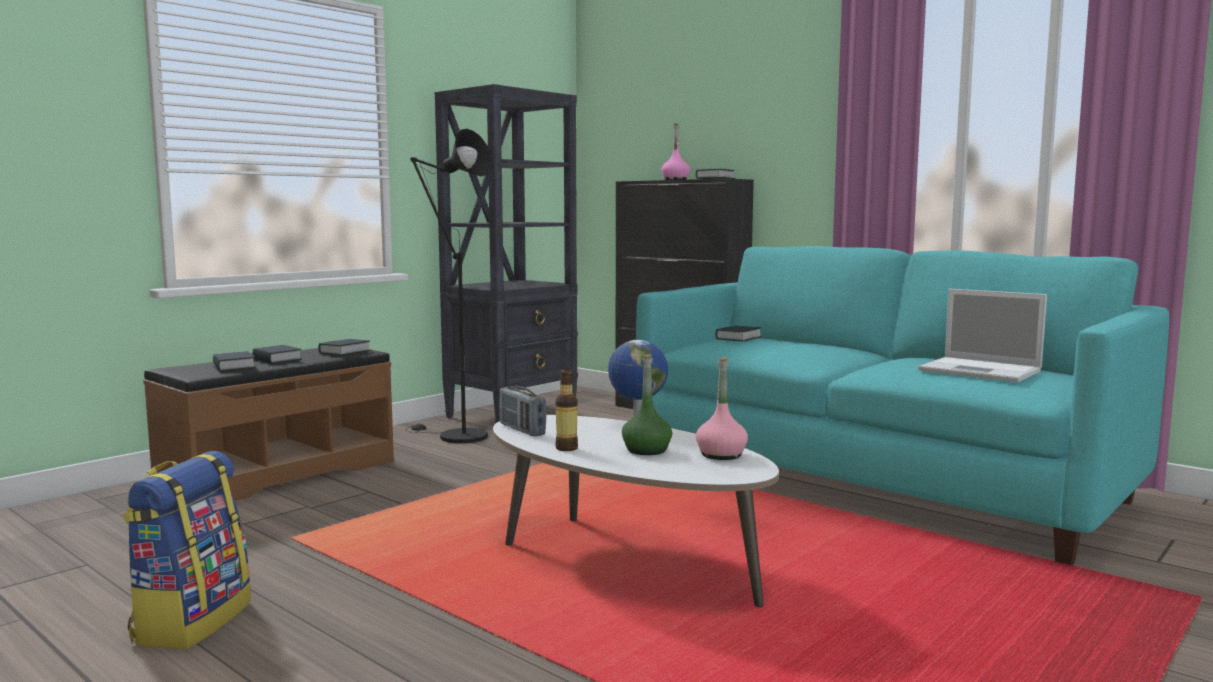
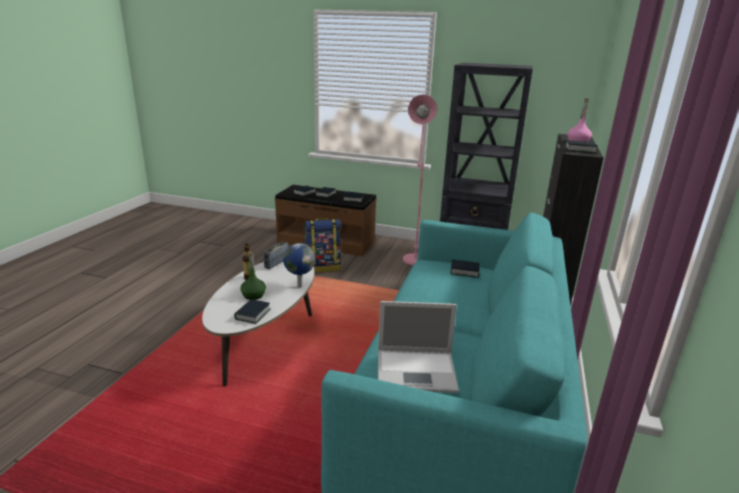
camera: 65 degrees right, 15 degrees up
backpack [123,451,251,649] -> backpack moved to [304,218,341,273]
black floor lamp [405,129,492,443] -> pink floor lamp [403,94,437,265]
pink bottle [696,357,748,460] -> book [234,299,271,324]
laptop [918,289,1047,382] -> laptop turned 105 degrees counterclockwise [378,301,459,393]

